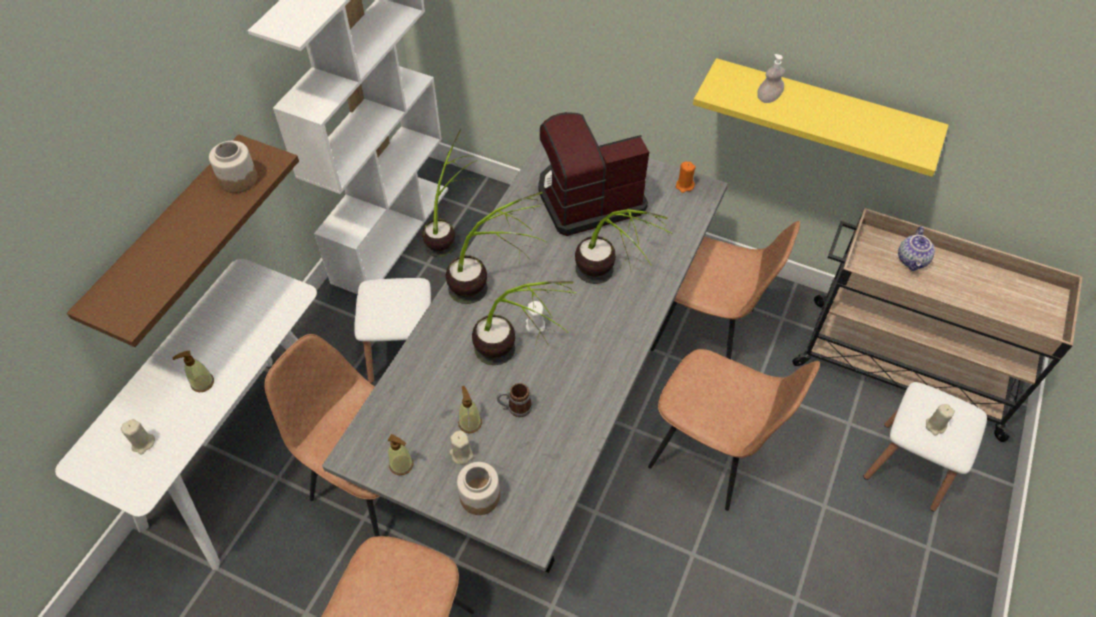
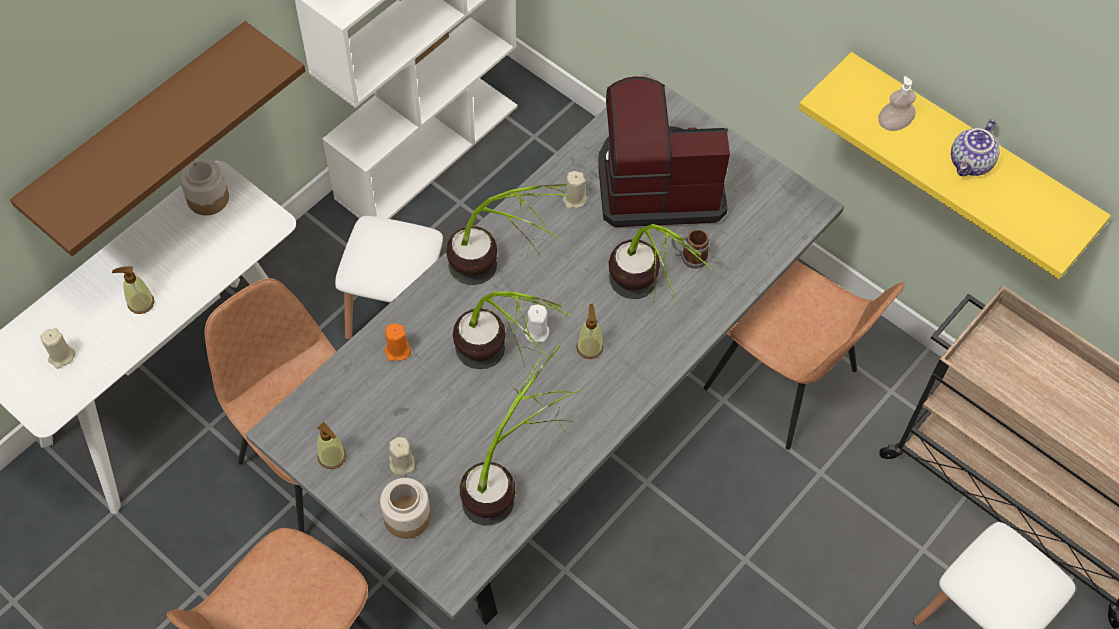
camera: 15 degrees right, 5 degrees up
jar [209,141,258,193] -> jar moved to [180,159,229,215]
potted plant [422,129,478,257] -> potted plant moved to [460,345,581,526]
soap dispenser [458,386,482,433] -> soap dispenser moved to [576,304,604,359]
mug [497,383,532,417] -> mug moved to [671,229,709,268]
brown chair [648,349,820,511] -> none
orange candle [676,162,696,193] -> orange candle moved to [384,323,411,361]
teapot [898,226,935,271] -> teapot moved to [951,119,1000,176]
beige candle [926,404,955,436] -> beige candle moved to [562,171,588,209]

